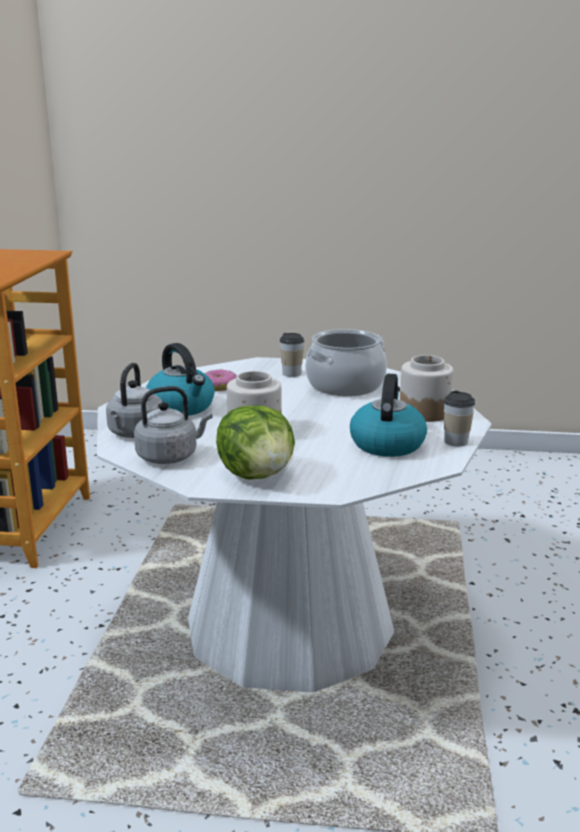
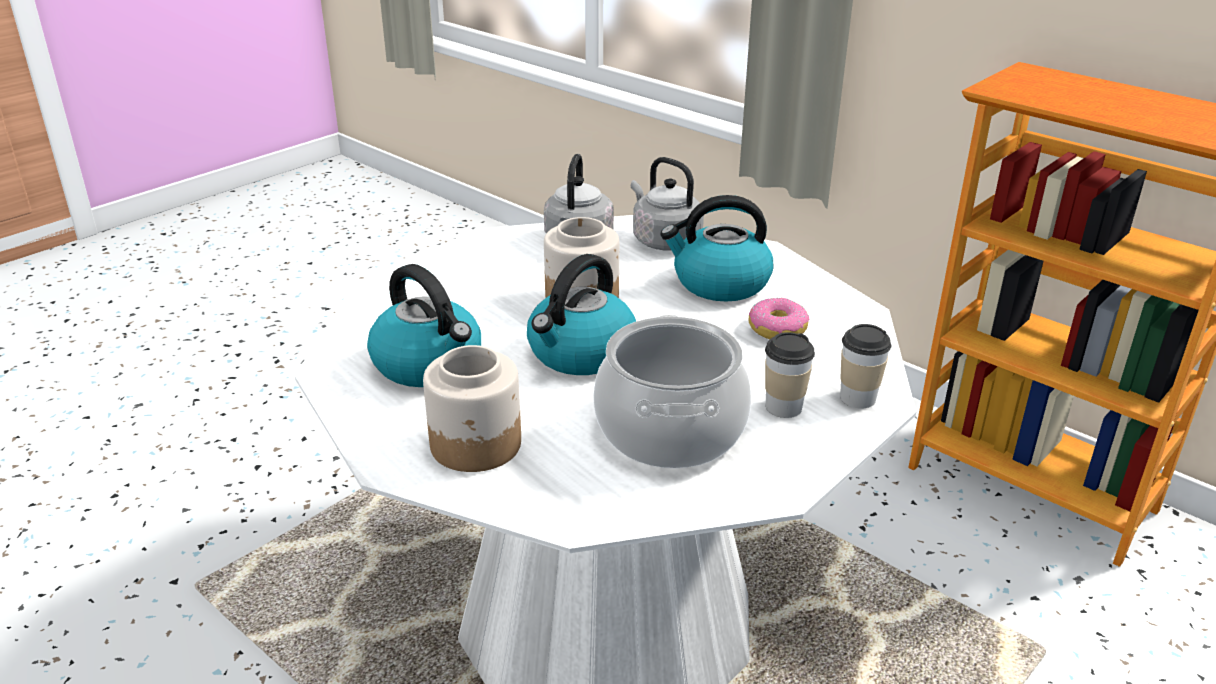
camera: 125 degrees right, 10 degrees up
lettuce [216,405,295,479] -> none
cup [444,391,475,446] -> cup moved to [840,324,891,409]
none -> kettle [527,254,636,375]

